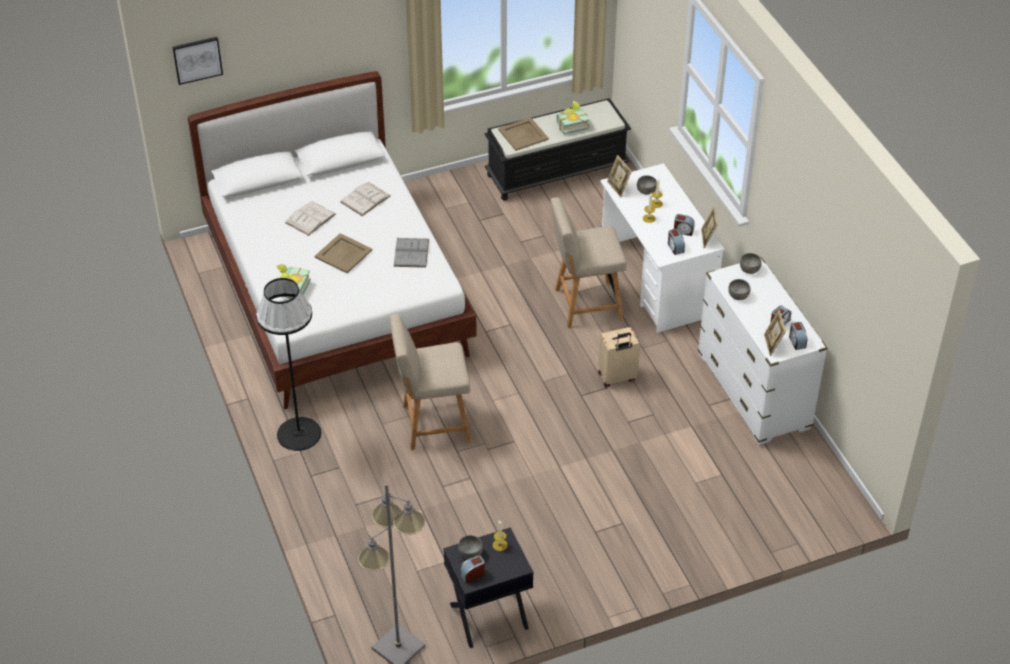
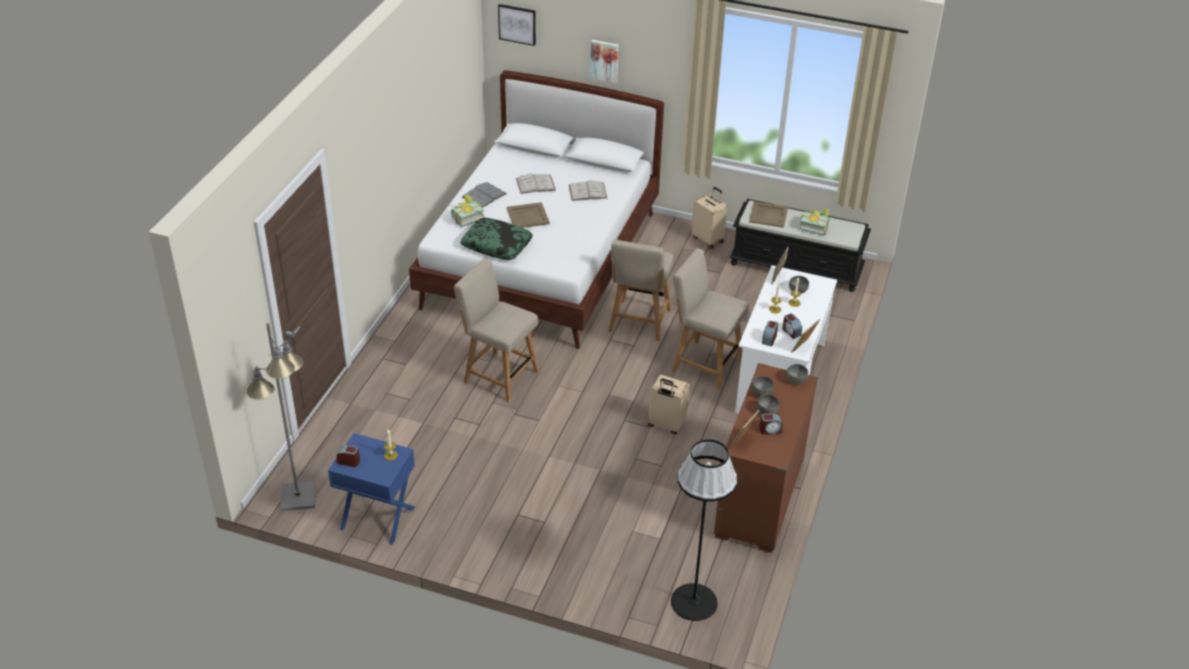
camera: 40 degrees right, 5 degrees down
black floor lamp [256,278,321,451] -> black floor lamp moved to [671,439,737,621]
grey book [394,238,429,268] -> grey book moved to [462,182,507,208]
black nightstand [443,527,533,648] -> blue nightstand [328,433,415,545]
grey bowl [458,535,483,559] -> grey bowl moved to [757,394,780,414]
white dresser [698,257,828,445] -> brown dresser [713,363,818,553]
alarm clock [789,322,807,350] -> none
none -> pillow [460,218,533,260]
none -> picture [590,40,619,84]
none -> beige chair [608,239,673,341]
none -> beige suitcase [691,187,727,249]

